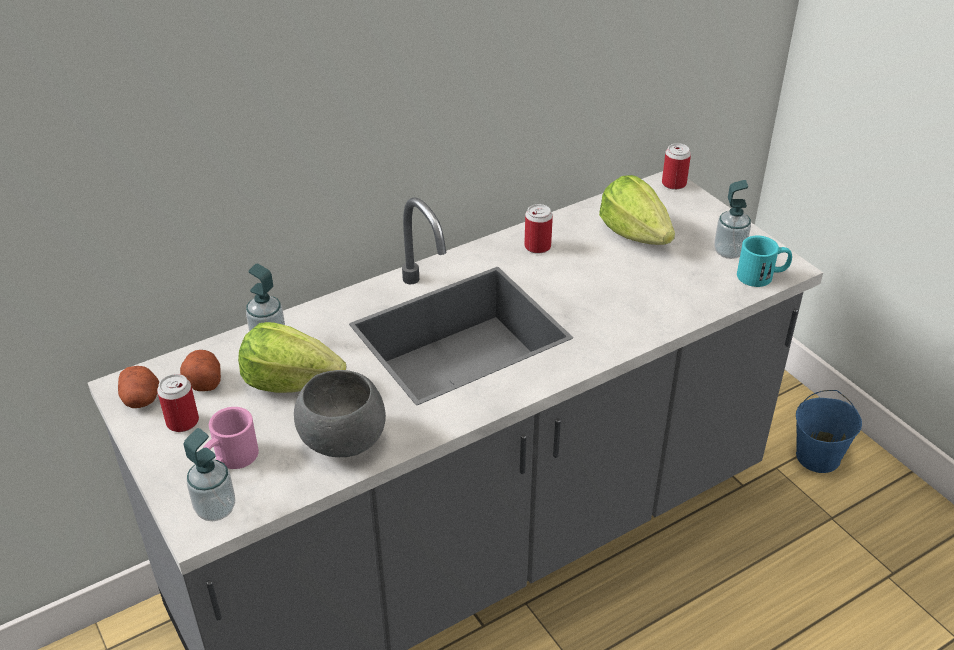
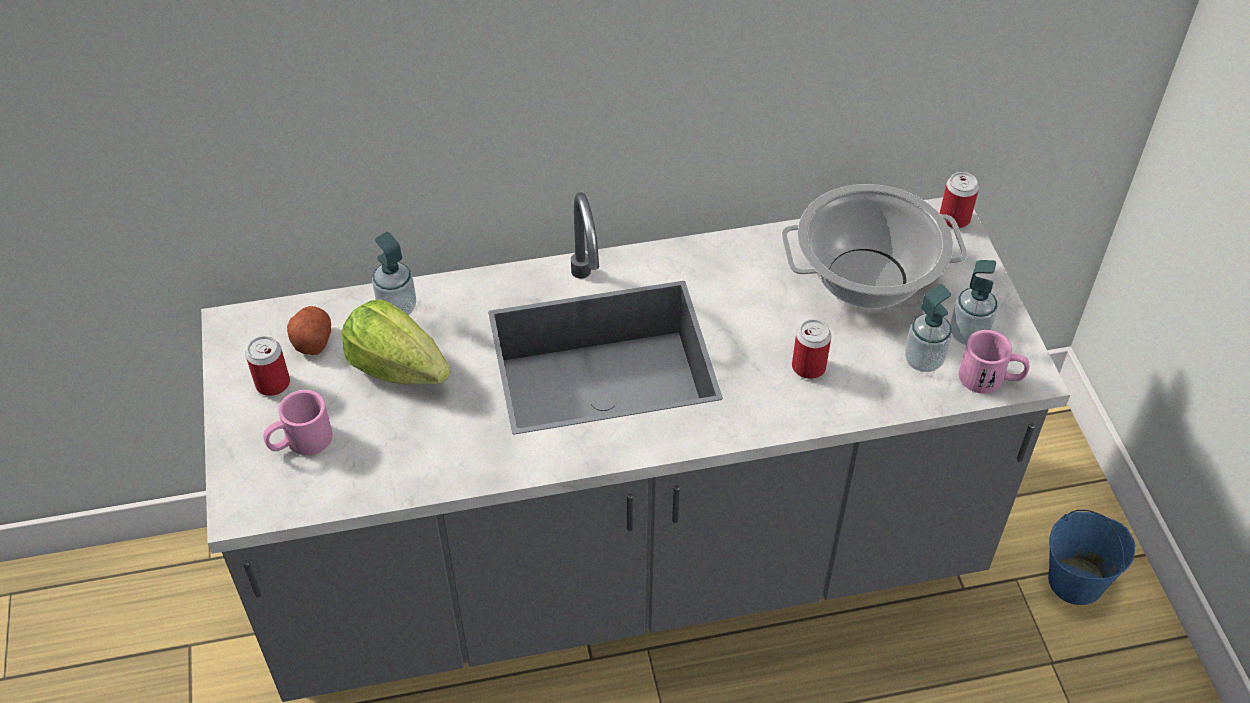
camera: 20 degrees right, 10 degrees up
potato [118,366,159,408] -> none
soap dispenser [184,428,235,521] -> soap dispenser moved to [905,284,952,372]
grey bowl [294,370,386,457] -> none
can [524,204,553,254] -> can moved to [792,319,831,379]
lettuce [599,175,675,245] -> cooking pot [782,184,967,309]
turquoise mug [737,235,792,287] -> pink mug [959,330,1030,394]

